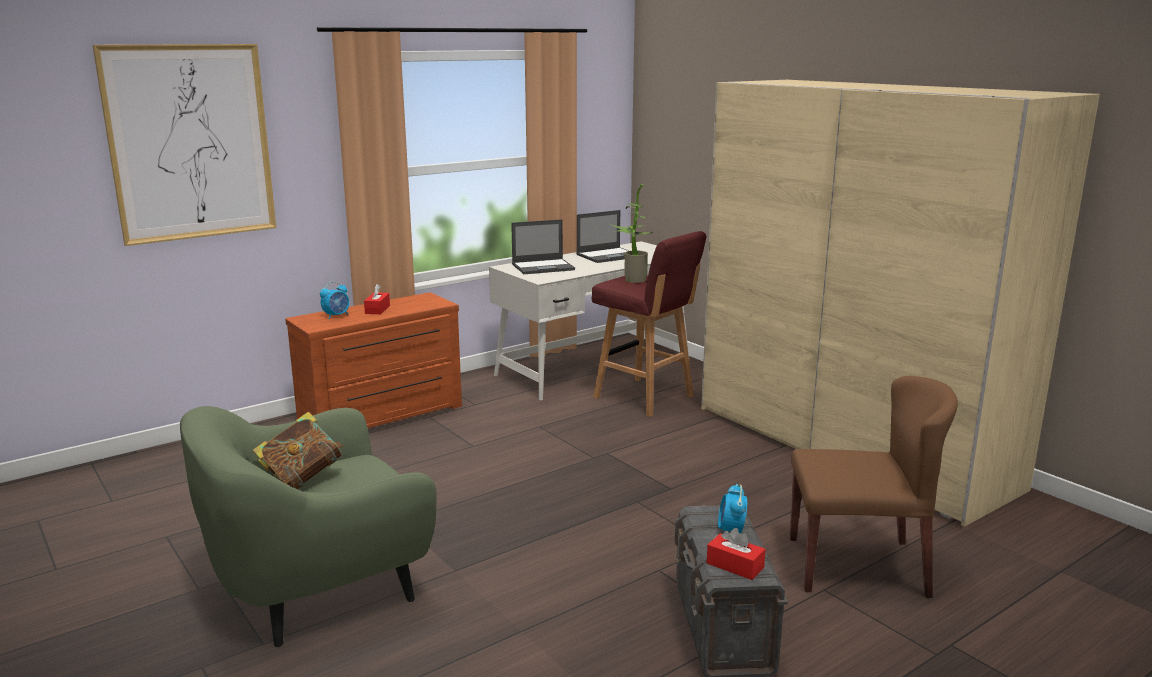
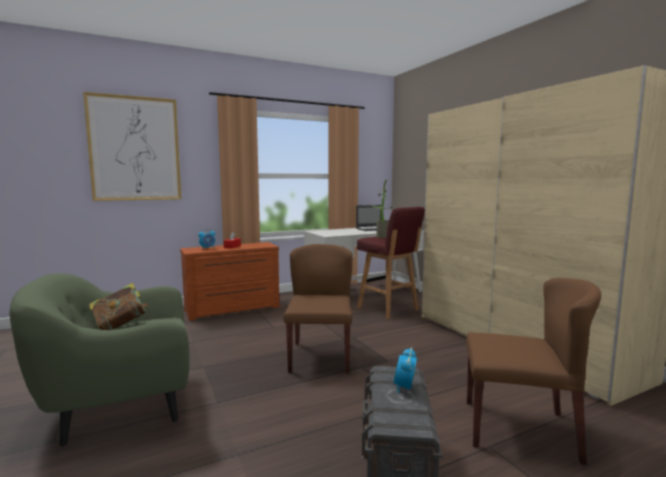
camera: 10 degrees right, 10 degrees down
laptop [511,219,575,274] -> none
red tissue box [707,528,766,580] -> none
none -> brown chair [284,244,352,374]

